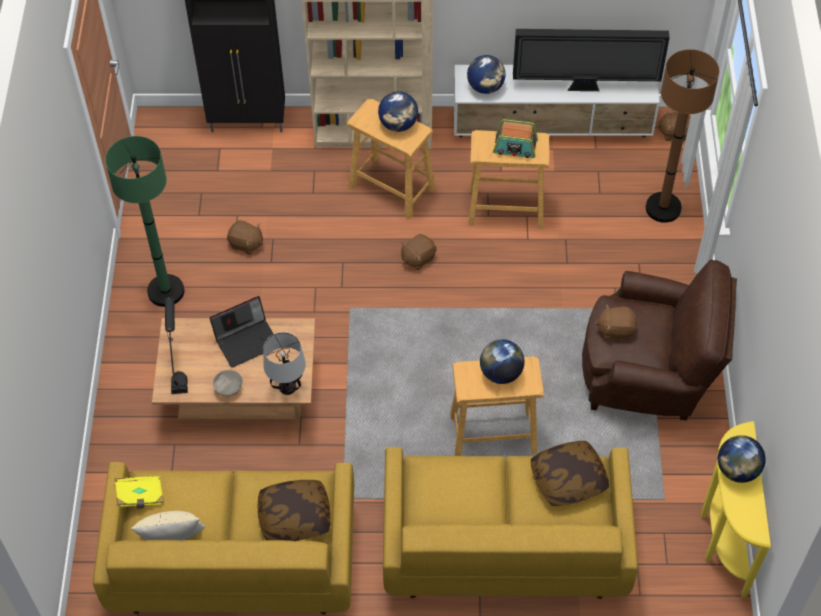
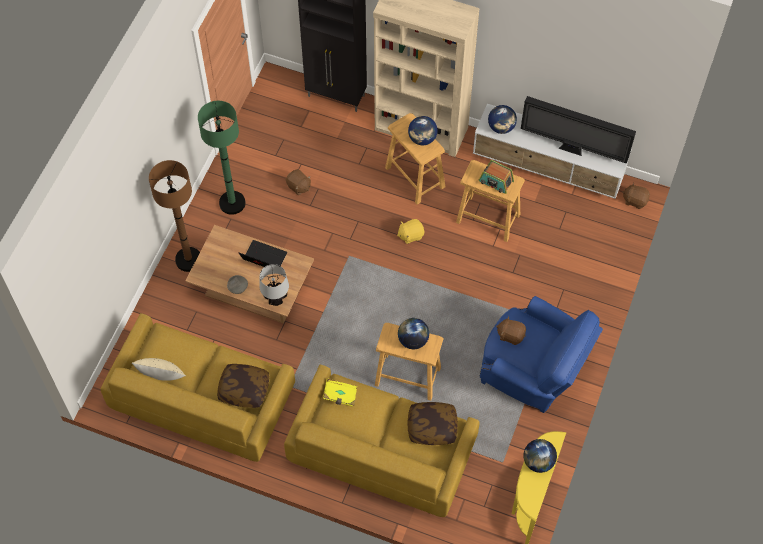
camera: 20 degrees right, 5 degrees up
yellow book [114,476,164,509] -> yellow book moved to [323,378,357,407]
black table lamp [165,297,188,394] -> none
laptop [210,296,274,368] -> laptop turned 150 degrees counterclockwise [239,240,287,267]
brown plush toy [401,234,437,270] -> yellow plush toy [397,219,424,244]
brown armchair [582,260,737,420] -> blue armchair [480,296,603,413]
brown floor lamp [646,49,719,223] -> brown floor lamp moved to [149,160,200,272]

